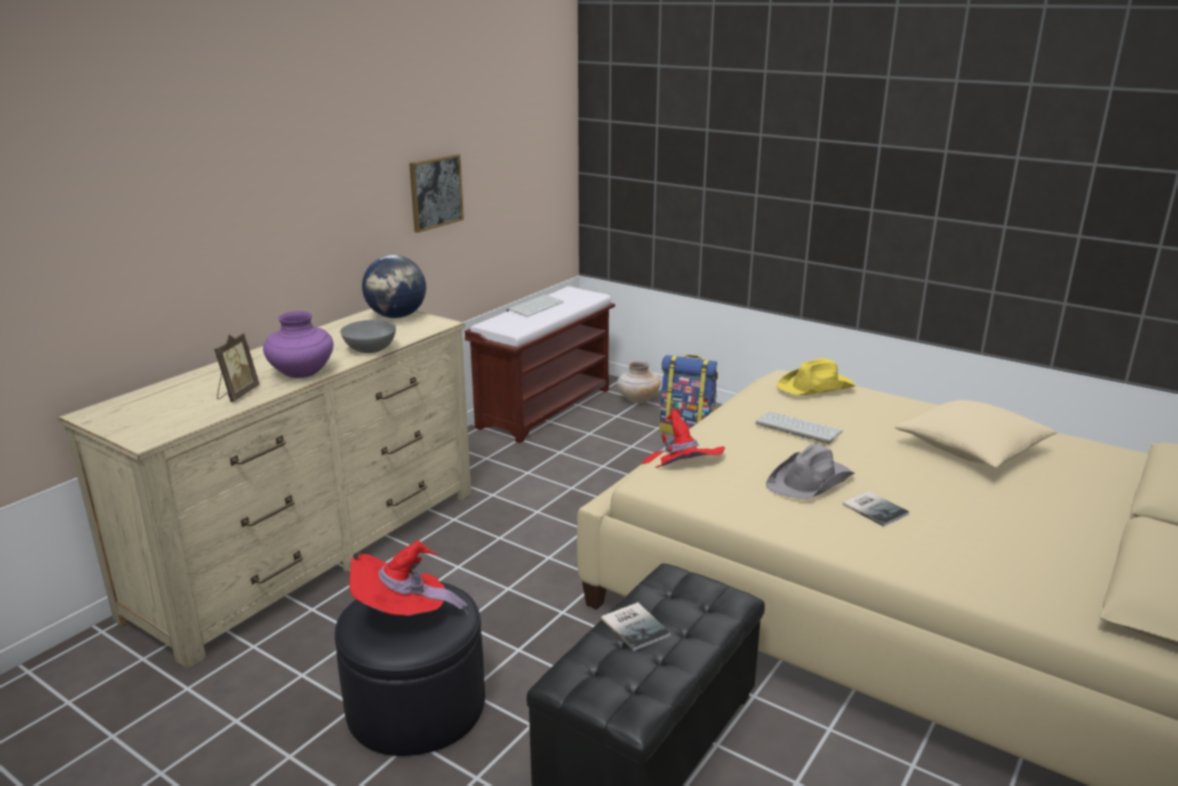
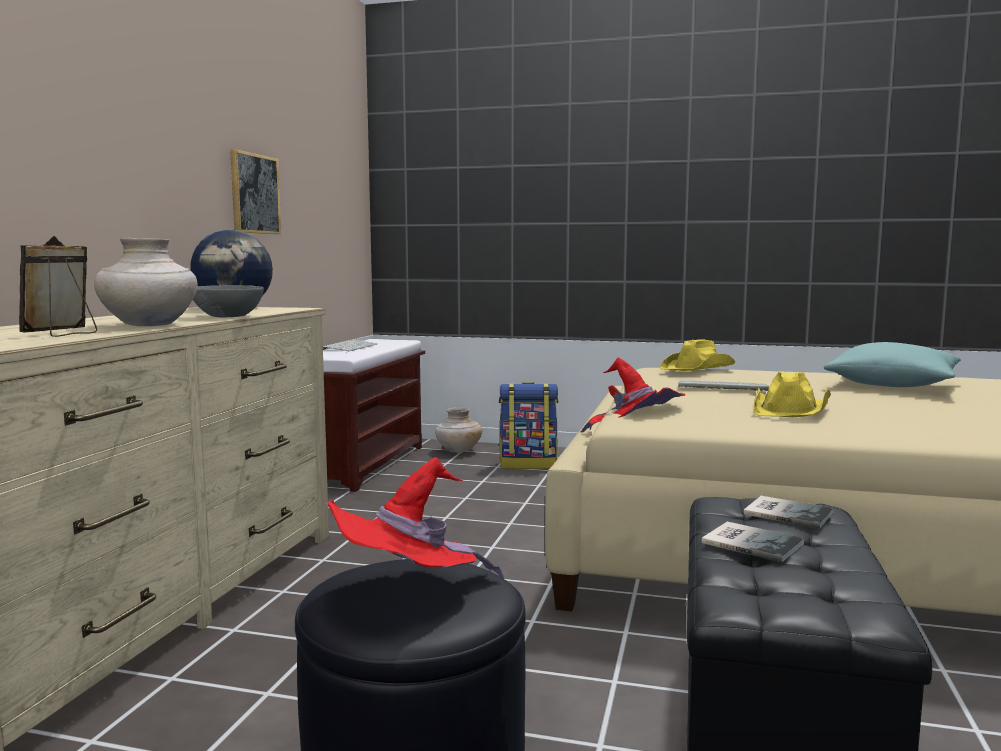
camera: 20 degrees left, 15 degrees down
picture frame [214,333,260,402] -> picture frame turned 150 degrees counterclockwise [19,236,97,337]
purple vase [263,311,333,378] -> beige vase [94,238,198,326]
grey hat [766,444,855,500] -> yellow hat [753,372,831,417]
book [843,491,909,527] -> book moved to [744,496,834,529]
beige pillow [895,400,1057,468] -> turquoise pillow [824,342,961,387]

